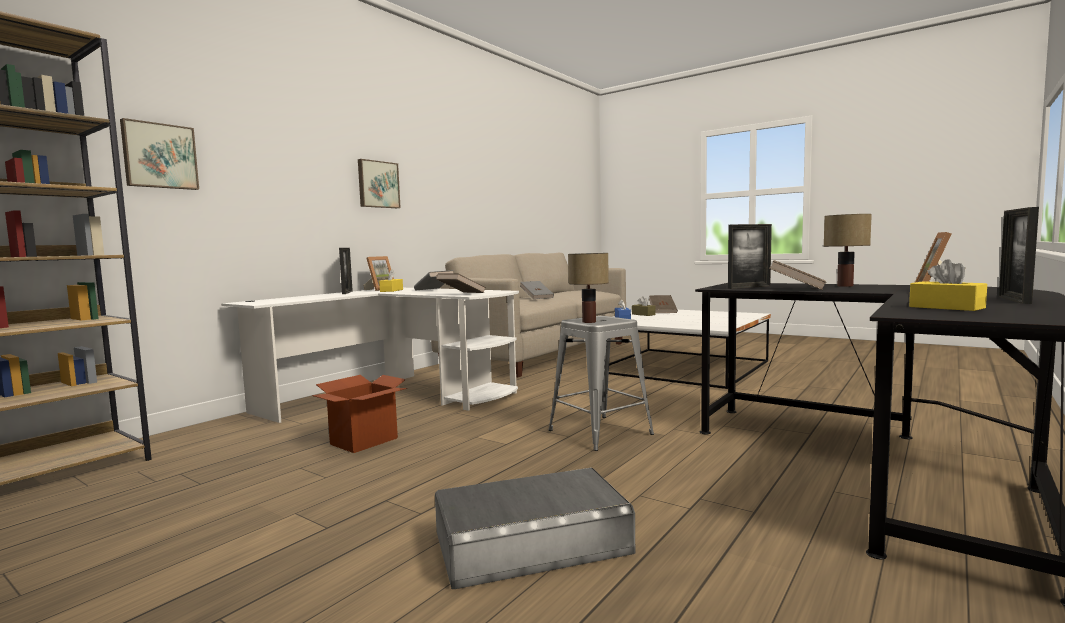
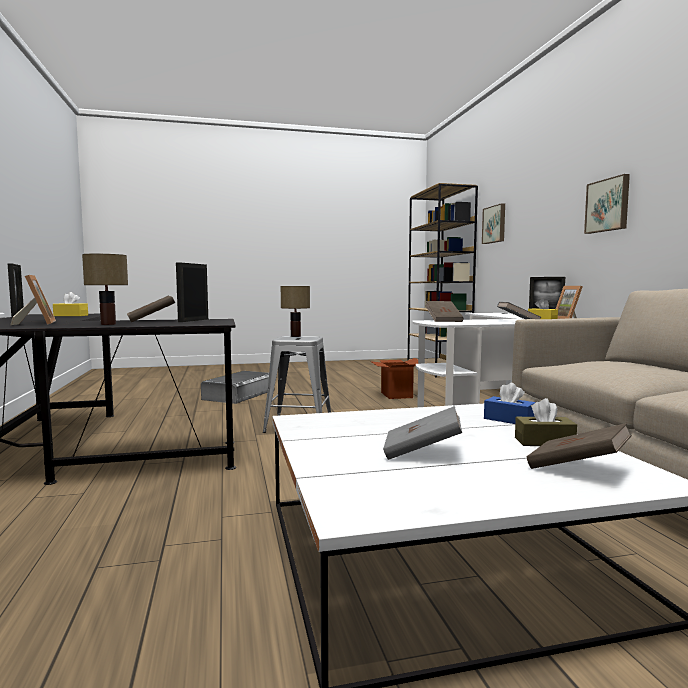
camera: 130 degrees right, 0 degrees up
grey book [520,281,554,299] -> grey book moved to [383,406,462,460]

